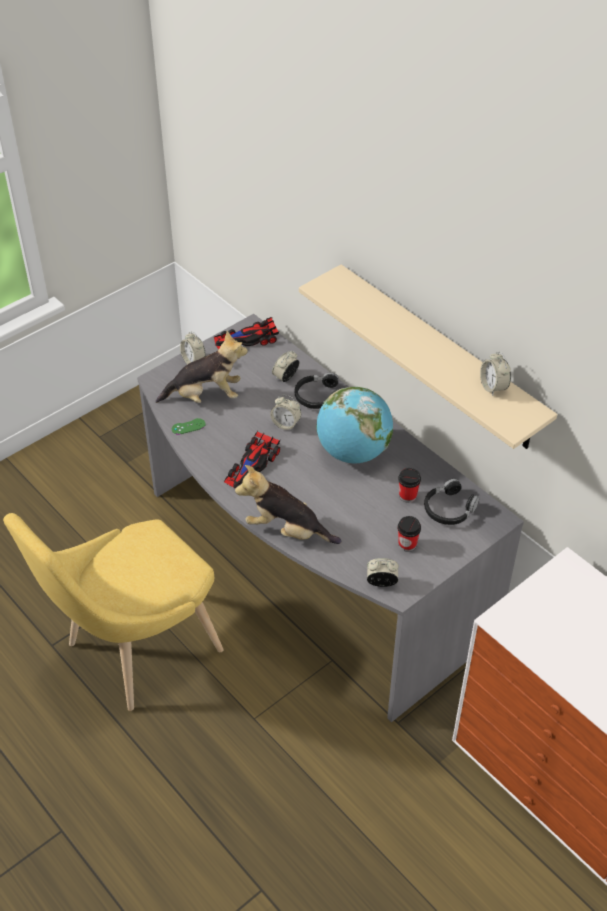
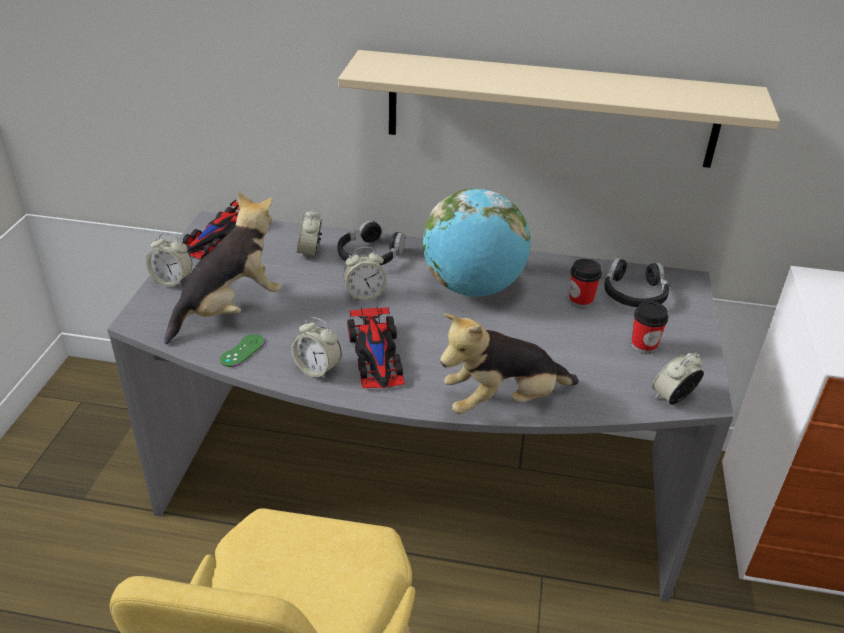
camera: 40 degrees left, 10 degrees down
alarm clock [480,351,511,396] -> alarm clock moved to [291,317,341,380]

